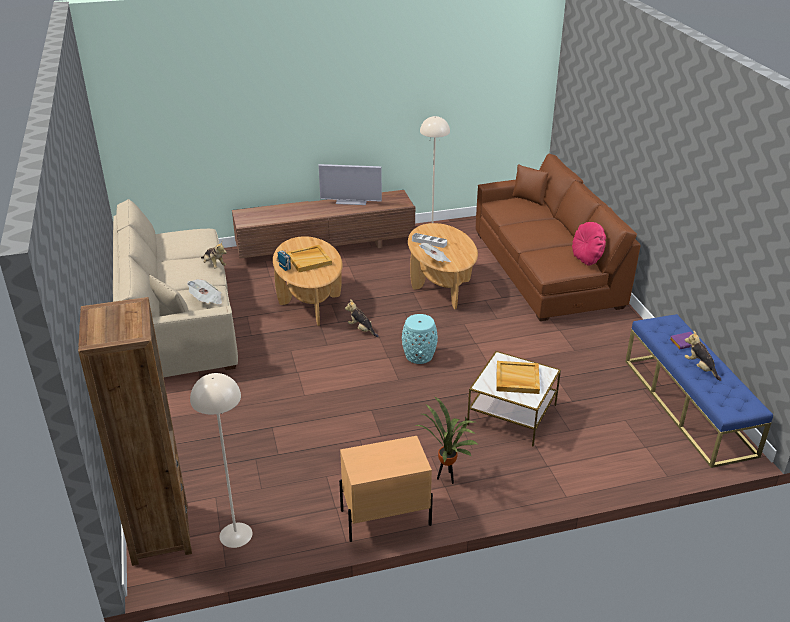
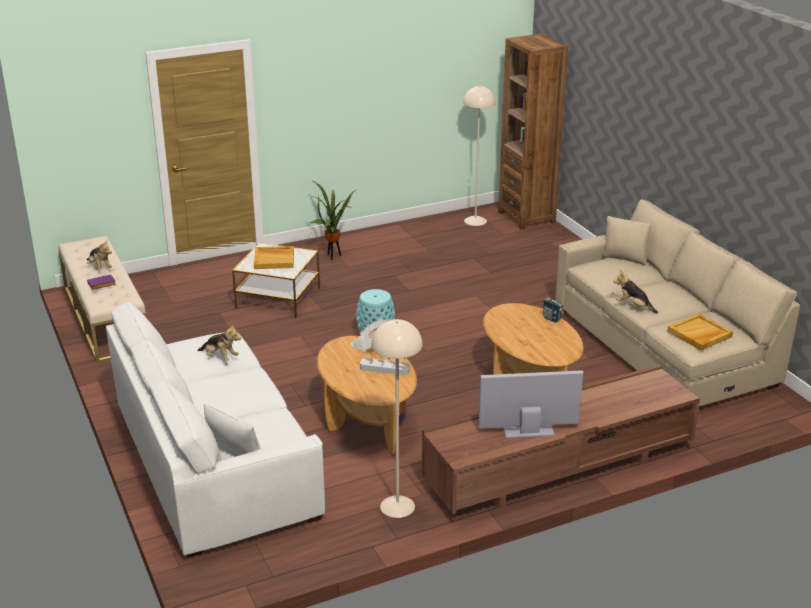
camera: 170 degrees right, 5 degrees down
newspaper [187,279,222,305] -> none
beige tray [287,245,332,272] -> beige tray moved to [667,314,733,351]
beige nightstand [339,436,433,542] -> none
plush toy [345,299,379,337] -> plush toy moved to [197,324,241,361]
brown sofa [476,153,641,321] -> white sofa [106,302,325,557]
pink pillow [572,222,606,266] -> none
blue bench [625,314,773,468] -> beige bench [58,236,146,363]

